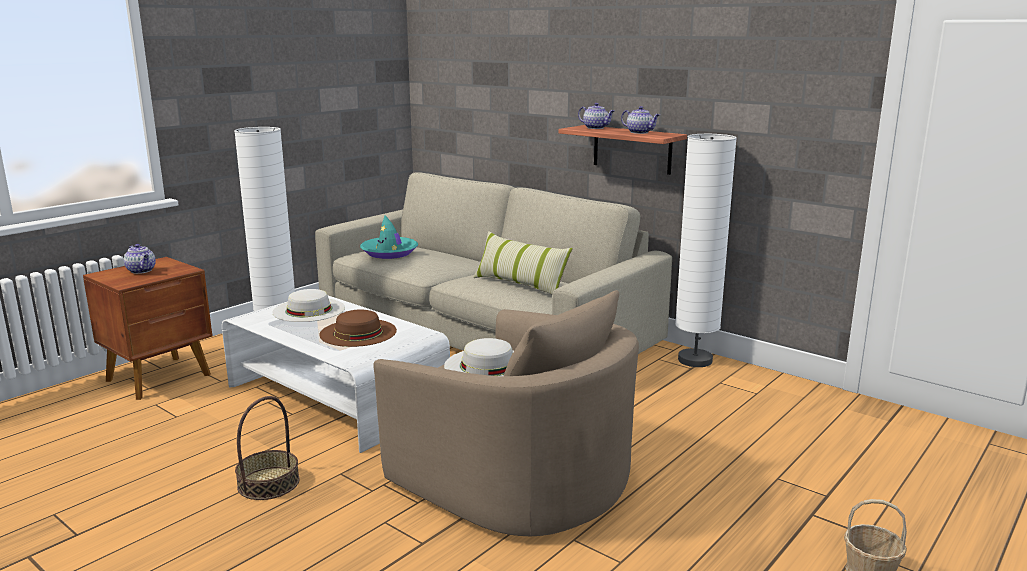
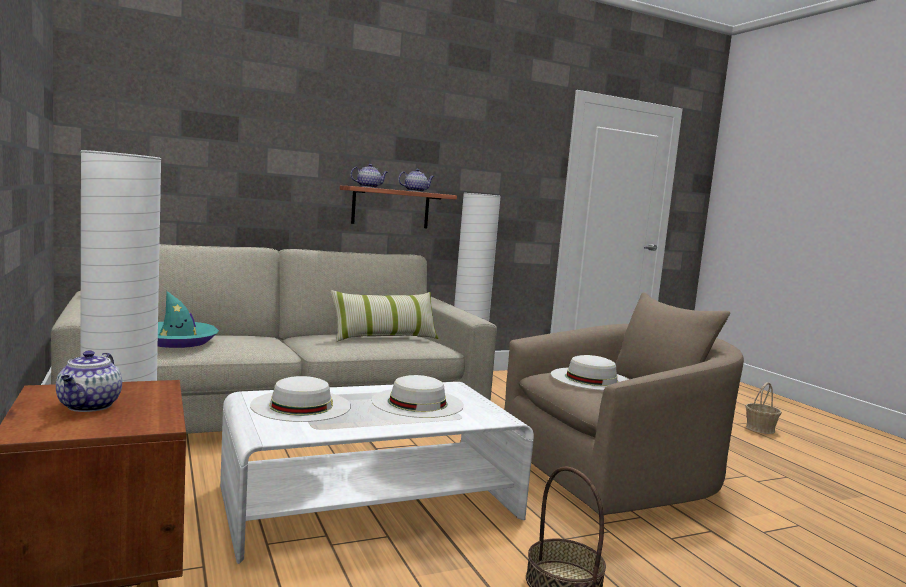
camera: 65 degrees left, 10 degrees down
teapot [124,244,156,274] -> teapot turned 105 degrees clockwise [56,350,122,412]
brown hat [319,310,397,347] -> white hat [371,375,464,418]

